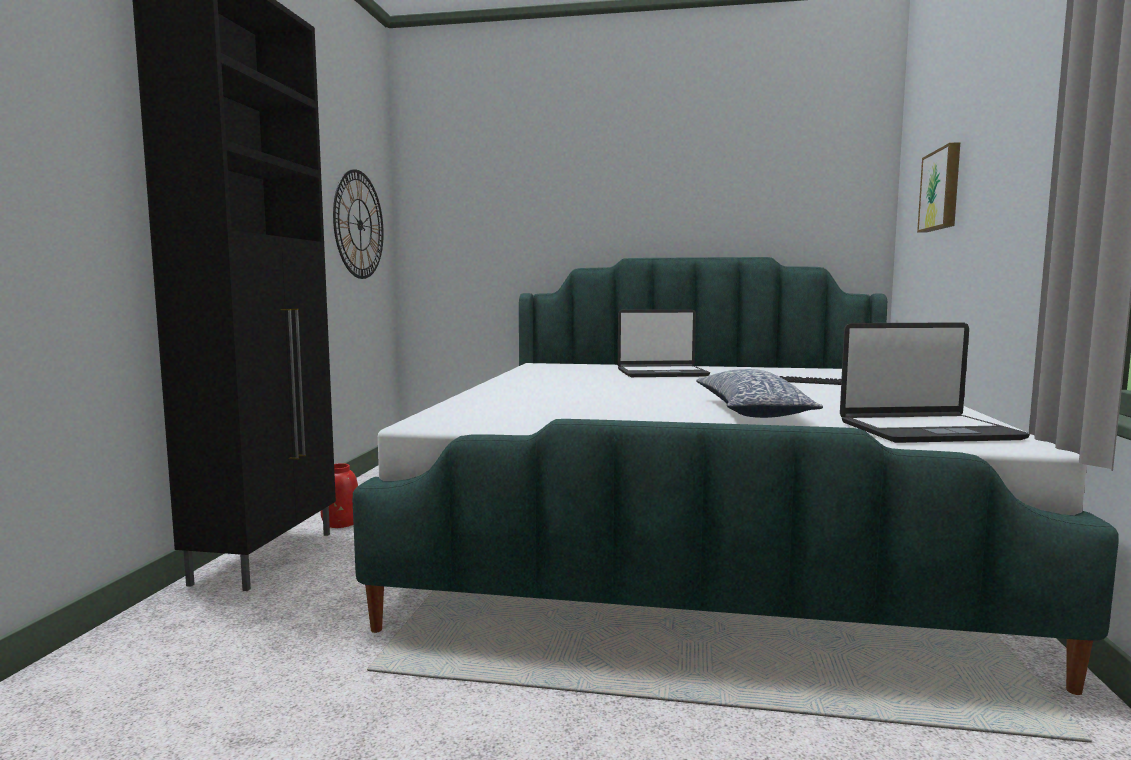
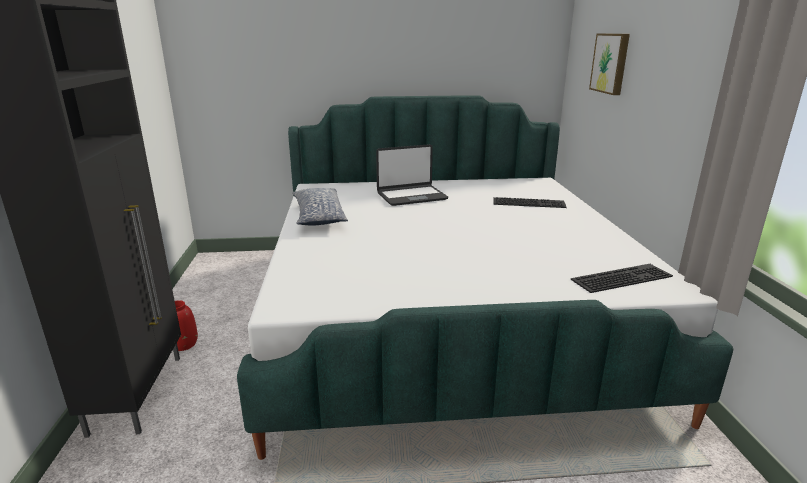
camera: 15 degrees left, 15 degrees up
wall clock [333,169,384,279] -> none
pillow [696,369,823,418] -> pillow moved to [292,188,348,226]
laptop [840,322,1030,443] -> keyboard [571,264,673,293]

